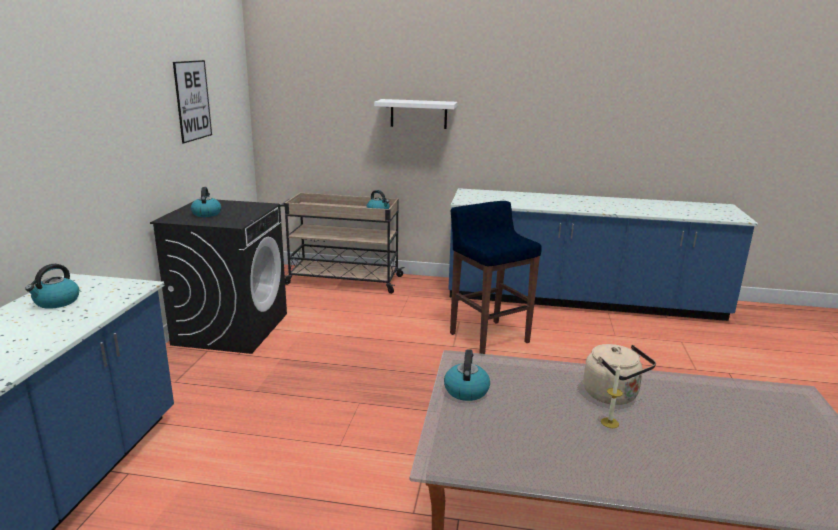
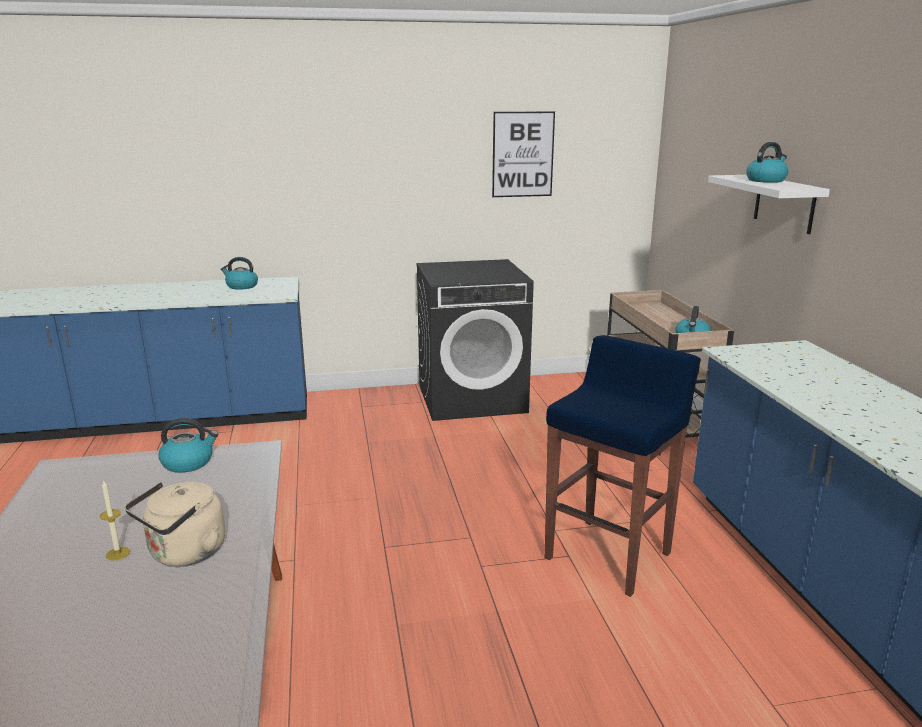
camera: 70 degrees right, 0 degrees up
kettle [191,187,221,217] -> kettle moved to [746,142,789,183]

